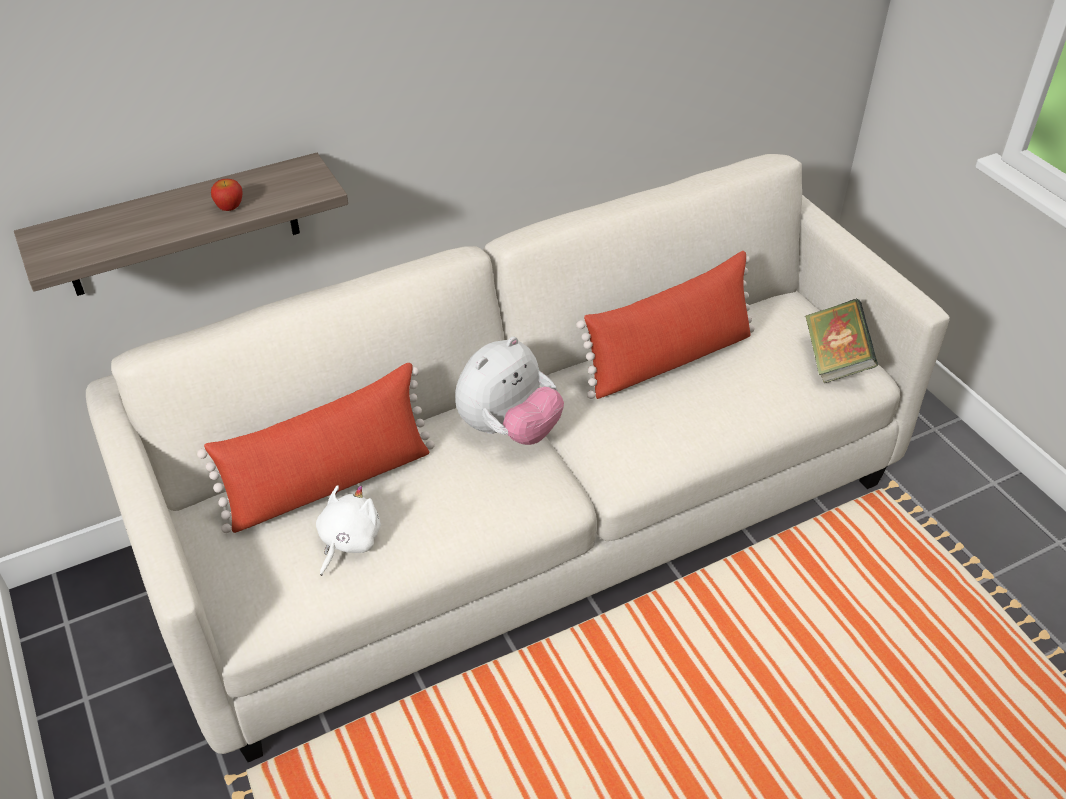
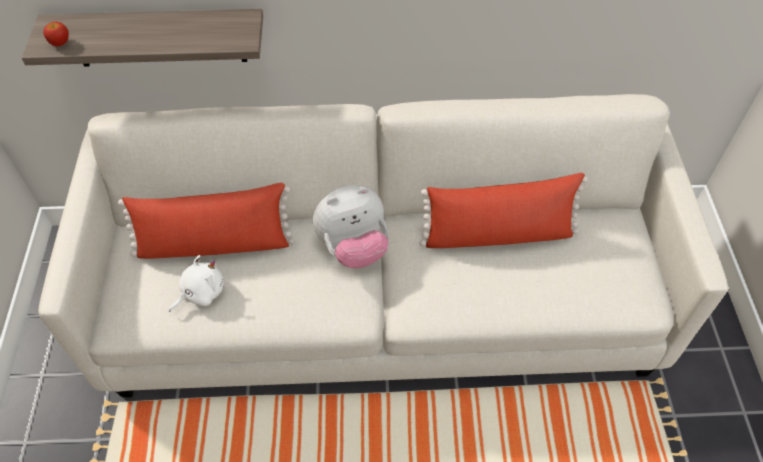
camera: 25 degrees right, 10 degrees up
apple [211,179,242,211] -> apple moved to [43,22,69,46]
book [805,299,878,384] -> none

